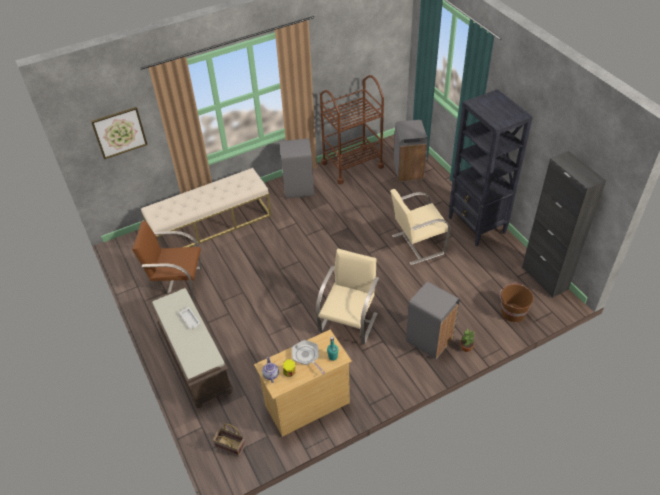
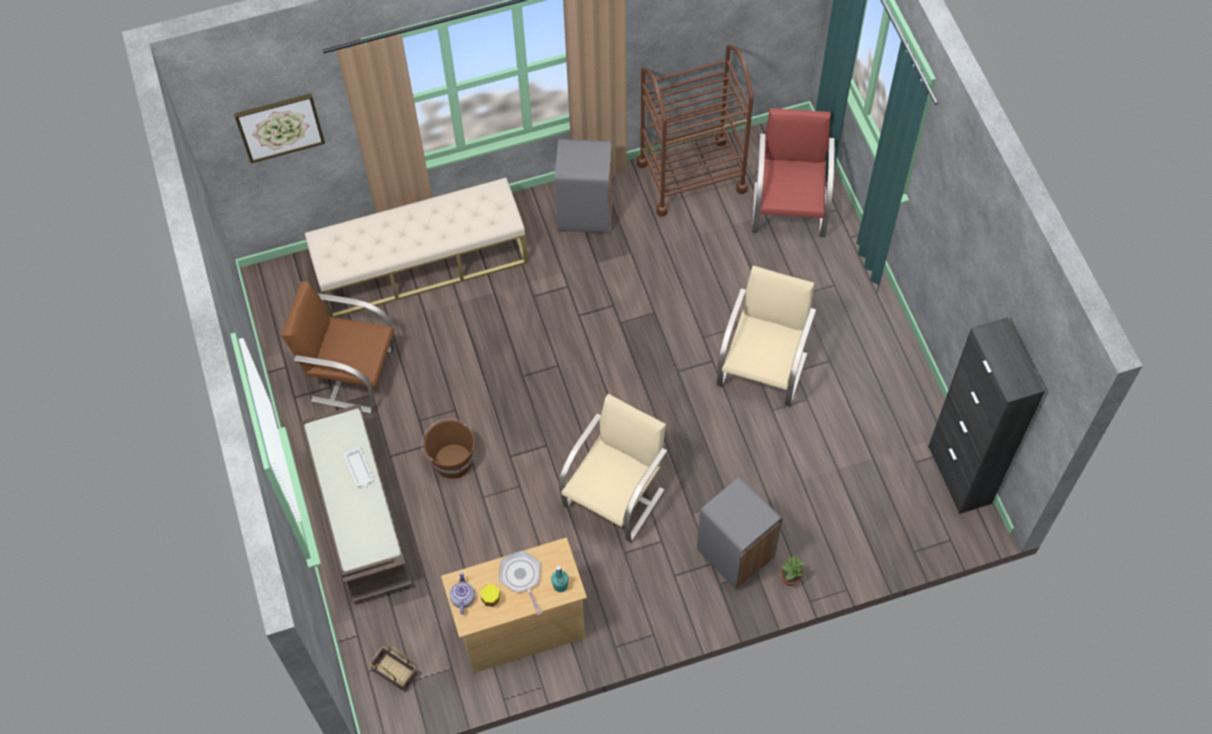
camera: 10 degrees right, 15 degrees up
beige chair [390,189,451,265] -> beige chair turned 120 degrees clockwise [717,265,816,407]
grey trash can [394,120,428,182] -> red chair [752,108,835,237]
black bookcase [449,89,533,247] -> none
brown bucket [500,283,534,322] -> brown bucket moved to [421,418,475,479]

